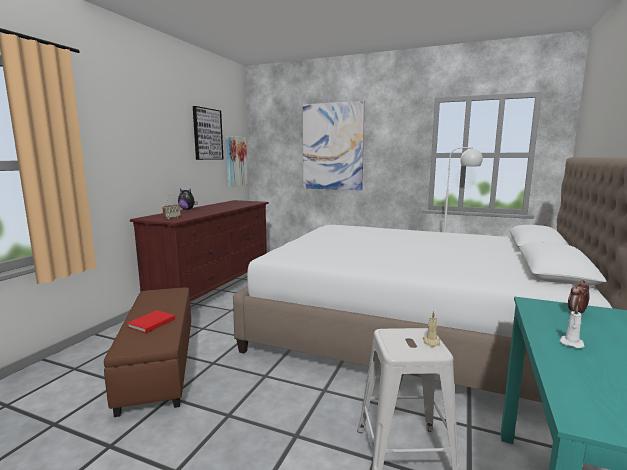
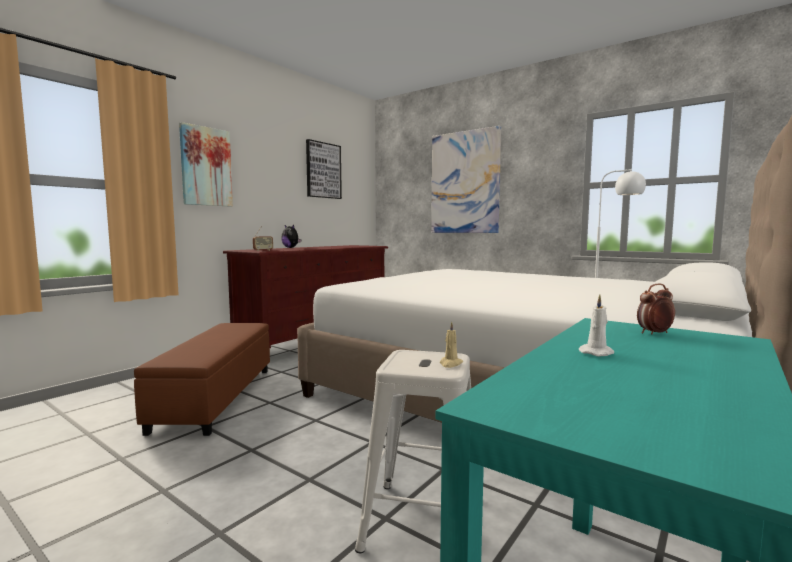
camera: 15 degrees right, 5 degrees down
red book [127,310,175,333] -> none
picture [226,136,248,187] -> picture moved to [179,122,233,207]

